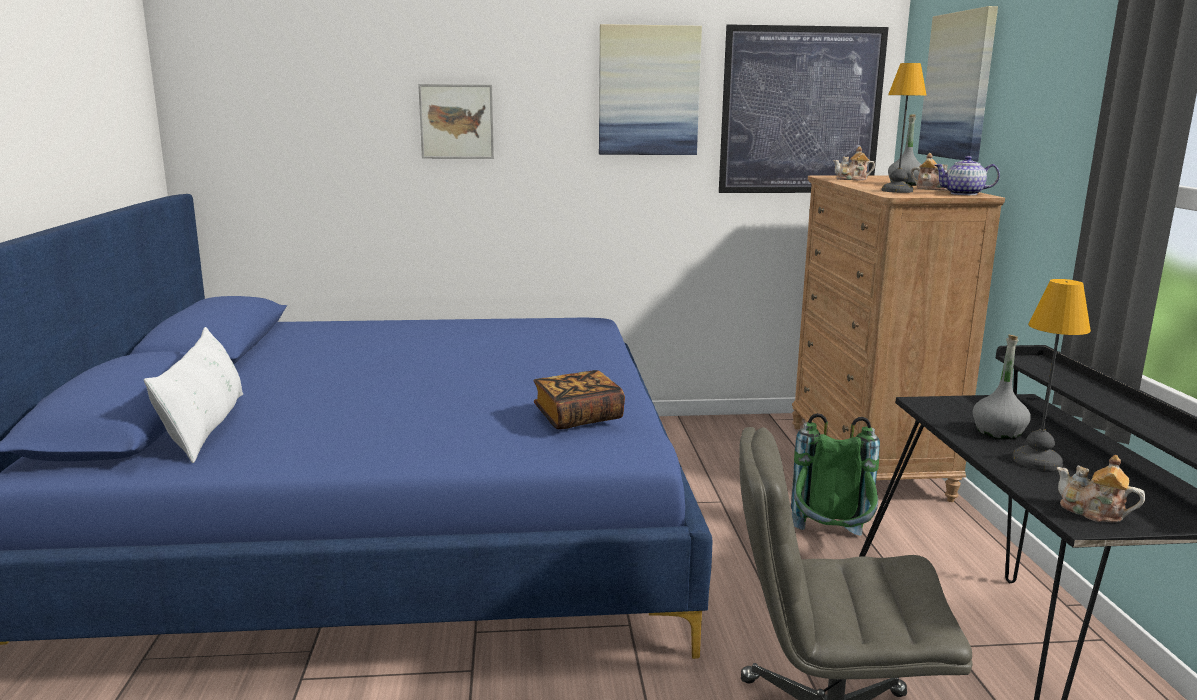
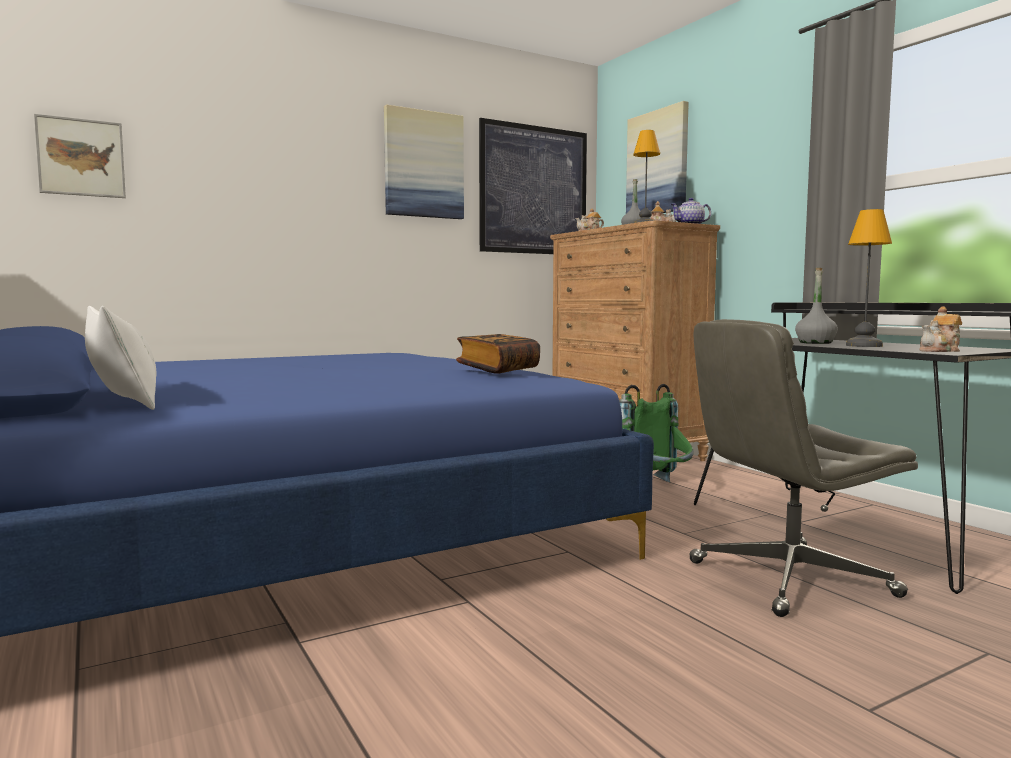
camera: 25 degrees left, 10 degrees down
picture [418,84,494,159] -> picture moved to [34,114,126,198]
teapot [1057,455,1145,522] -> teapot turned 45 degrees counterclockwise [919,306,962,352]

